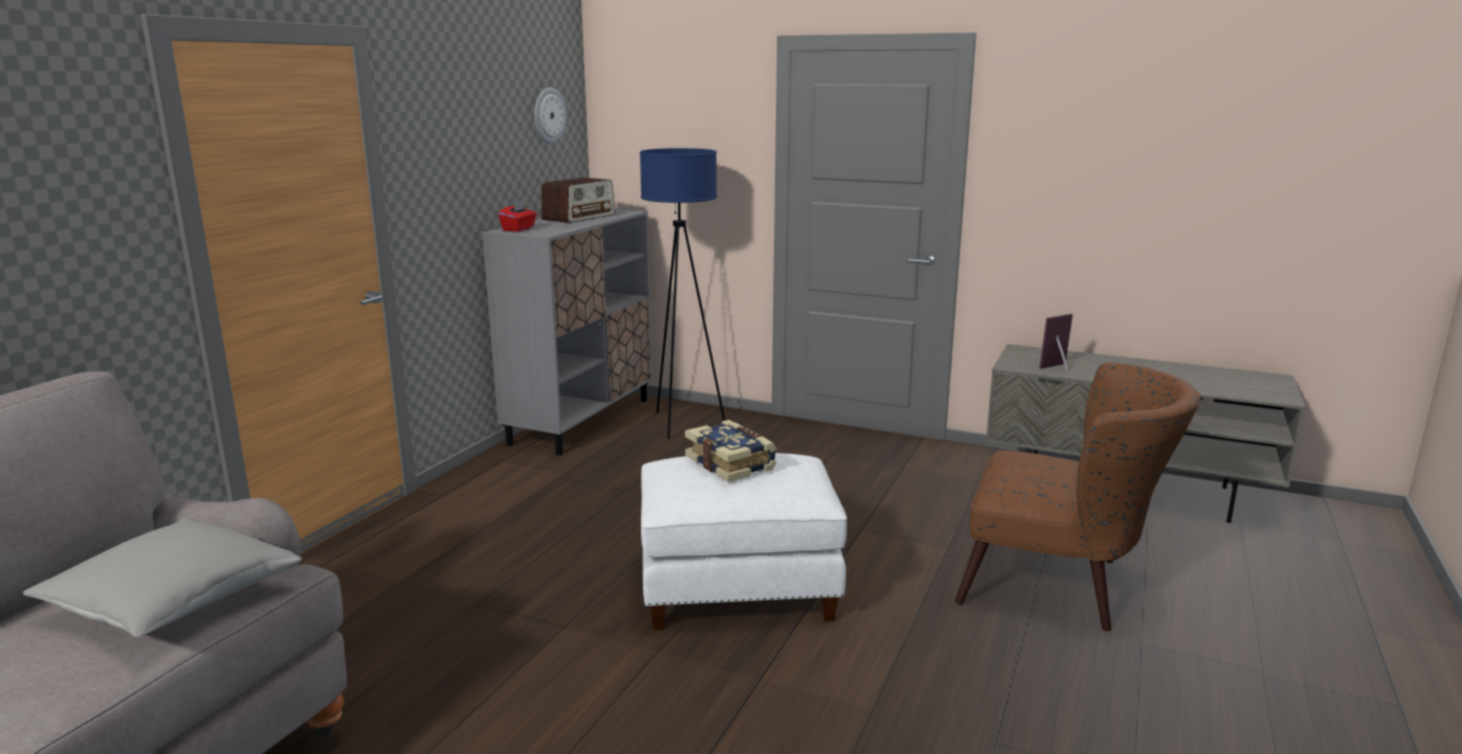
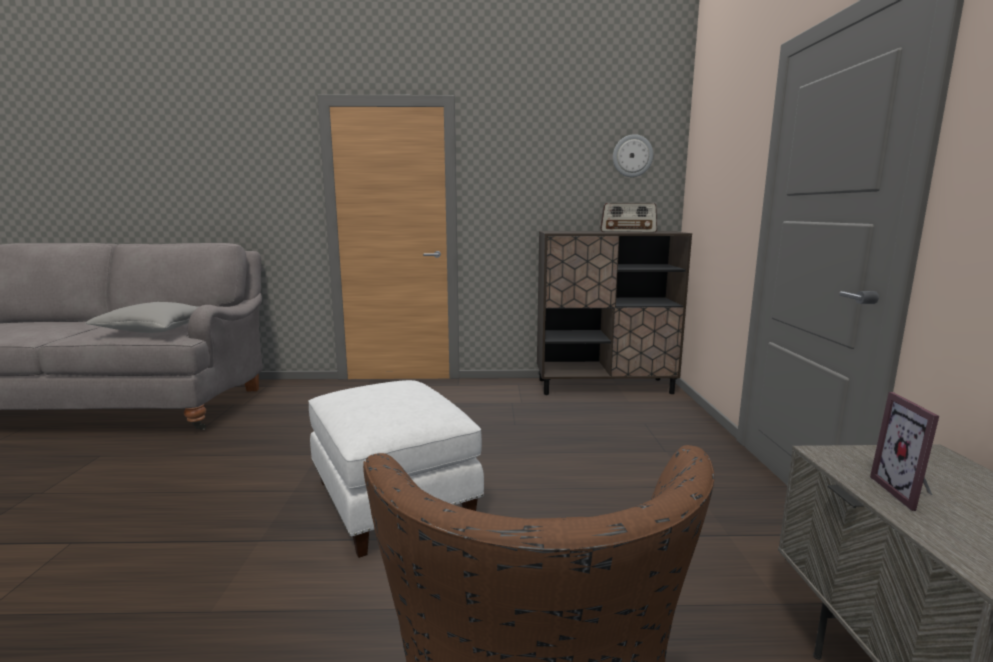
camera: 65 degrees right, 5 degrees down
grey cabinet [482,209,652,455] -> brown cabinet [537,231,692,395]
red tissue box [498,200,537,232] -> none
blue floor lamp [640,148,725,439] -> none
book [685,420,776,482] -> none
picture frame [1040,314,1073,371] -> picture frame turned 120 degrees counterclockwise [870,392,939,511]

